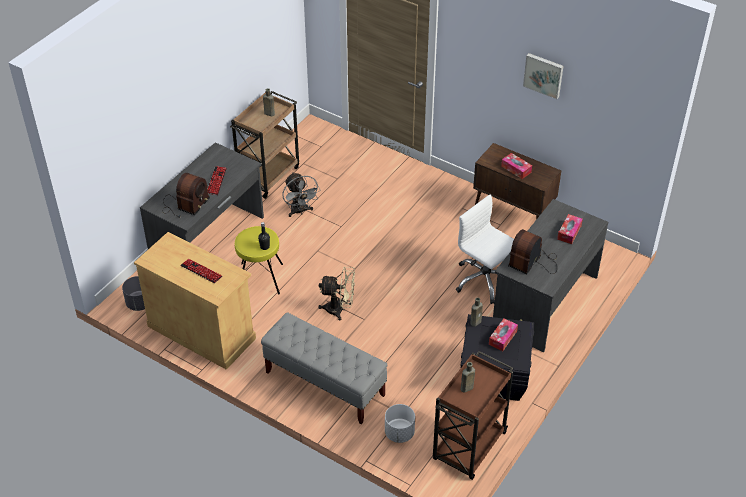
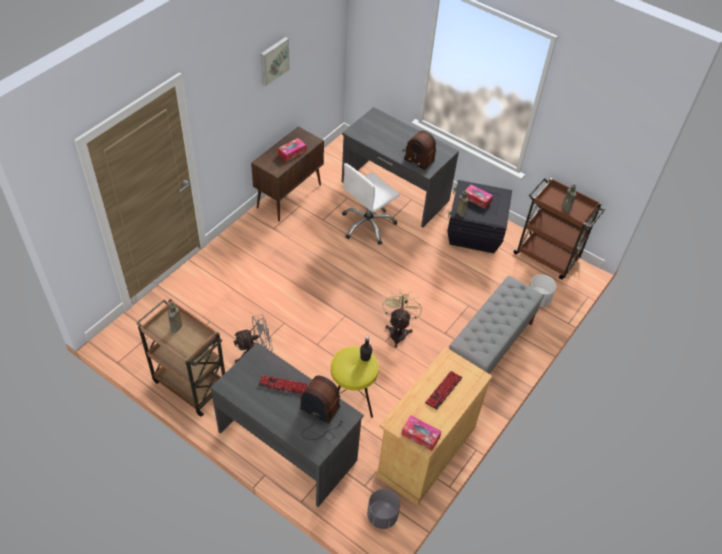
camera: 90 degrees left, 5 degrees up
tissue box [557,214,583,244] -> tissue box moved to [401,415,442,451]

